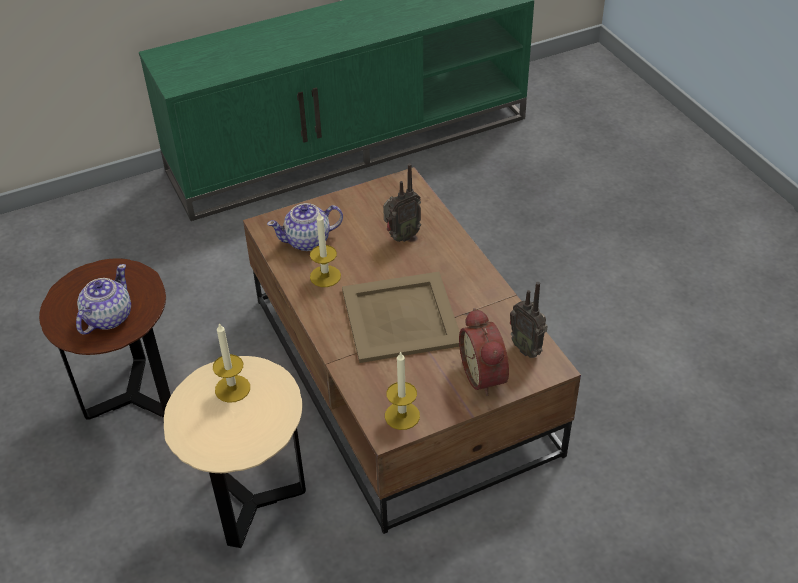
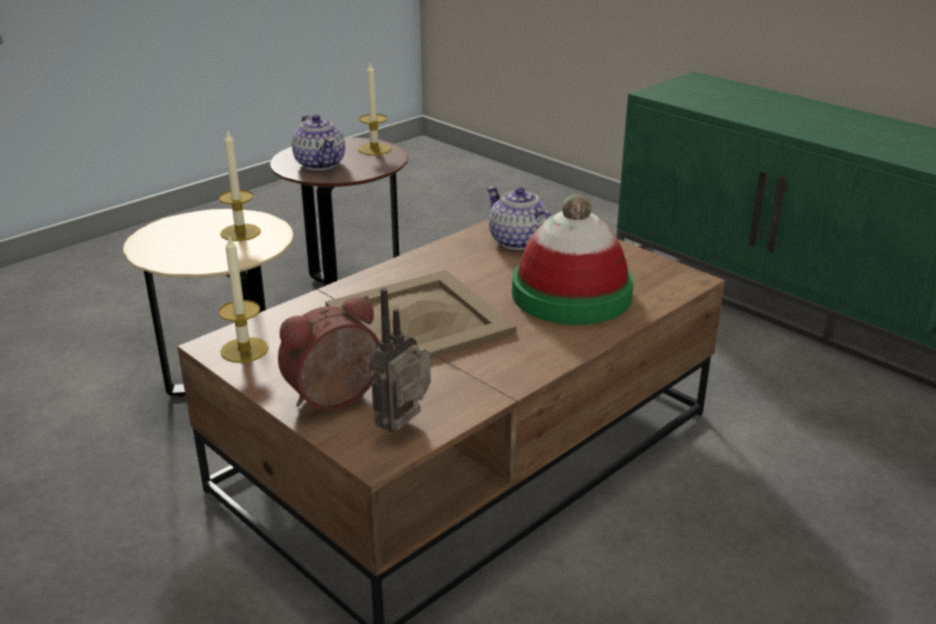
camera: 70 degrees right, 15 degrees down
teapot [76,264,131,334] -> teapot turned 60 degrees clockwise [292,114,345,170]
candle [310,212,341,287] -> candle moved to [358,61,391,155]
radio [383,163,421,242] -> hat [512,194,634,325]

